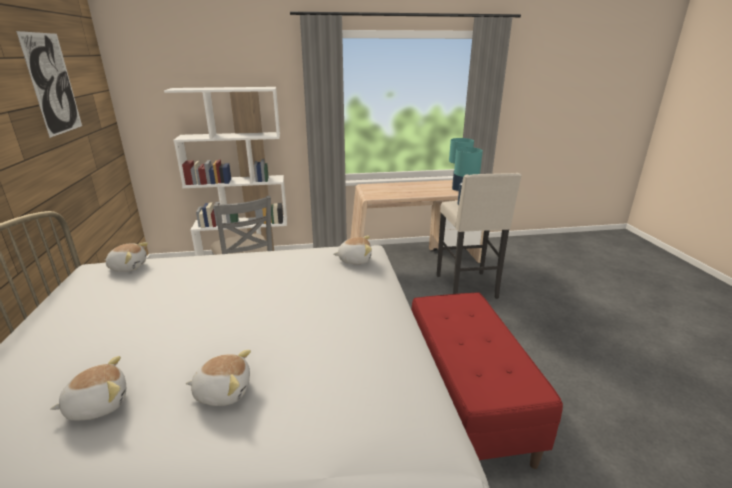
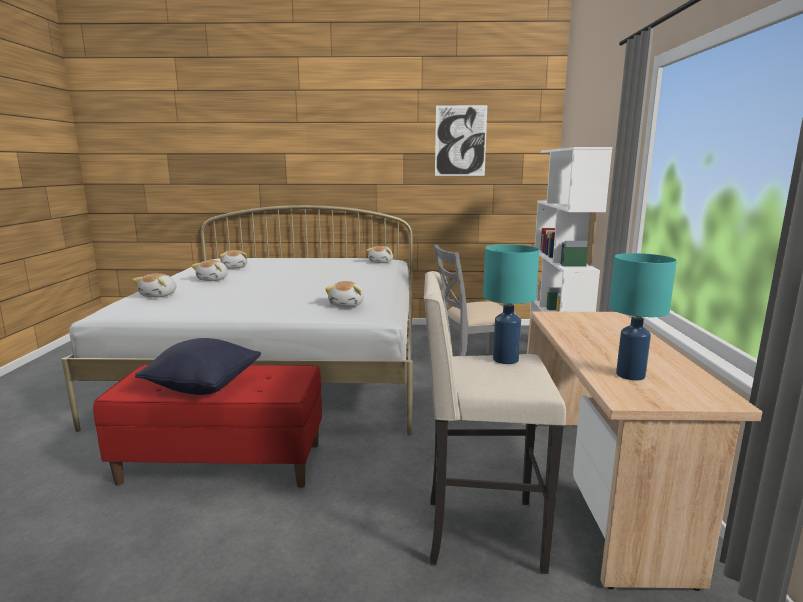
camera: 100 degrees right, 10 degrees down
none -> plush toy [133,273,176,297]
none -> black pillow [135,338,261,395]

